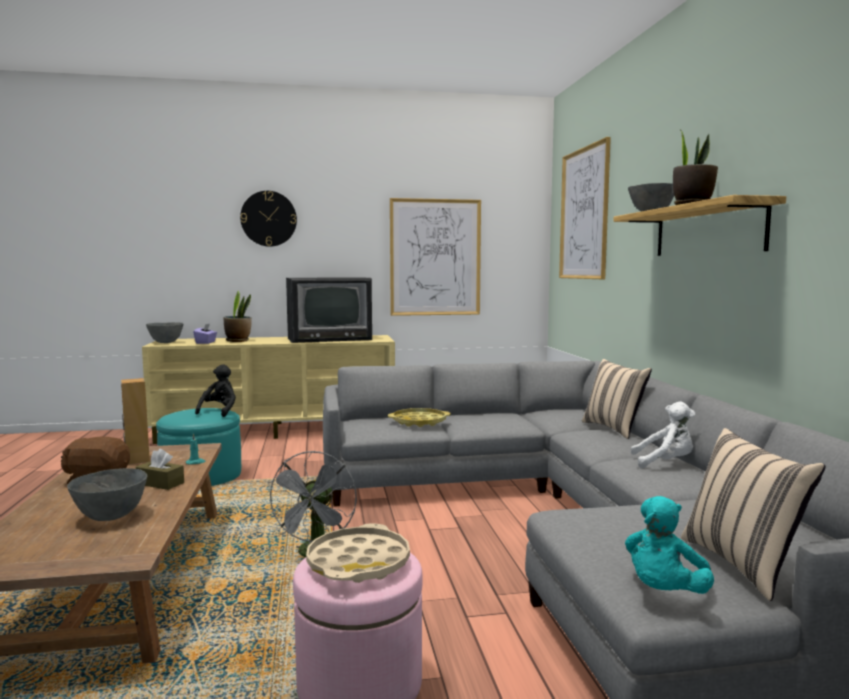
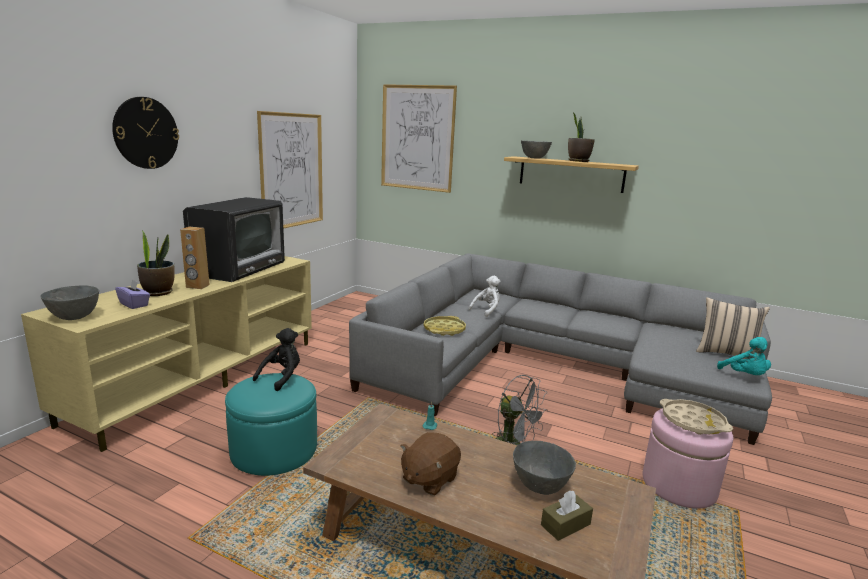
camera: 55 degrees left, 10 degrees up
brown speaker [121,378,150,464] -> brown speaker moved to [180,227,210,289]
brown tissue box [135,449,184,490] -> brown tissue box moved to [541,490,593,541]
black plush toy [195,364,236,417] -> black plush toy turned 75 degrees clockwise [253,328,300,391]
beige pillow [582,359,652,439] -> none
white plush toy [631,402,695,468] -> white plush toy moved to [468,276,501,317]

